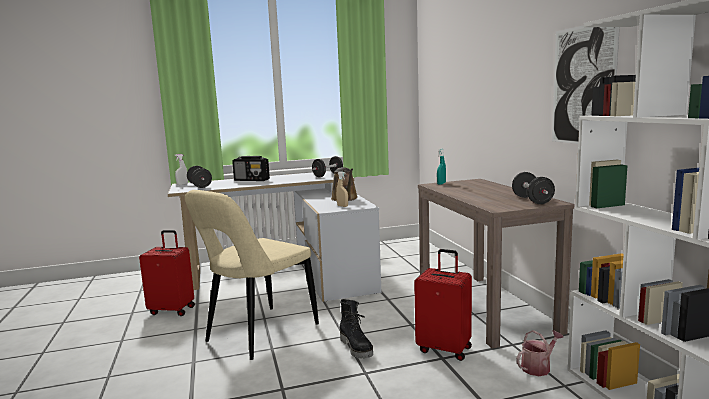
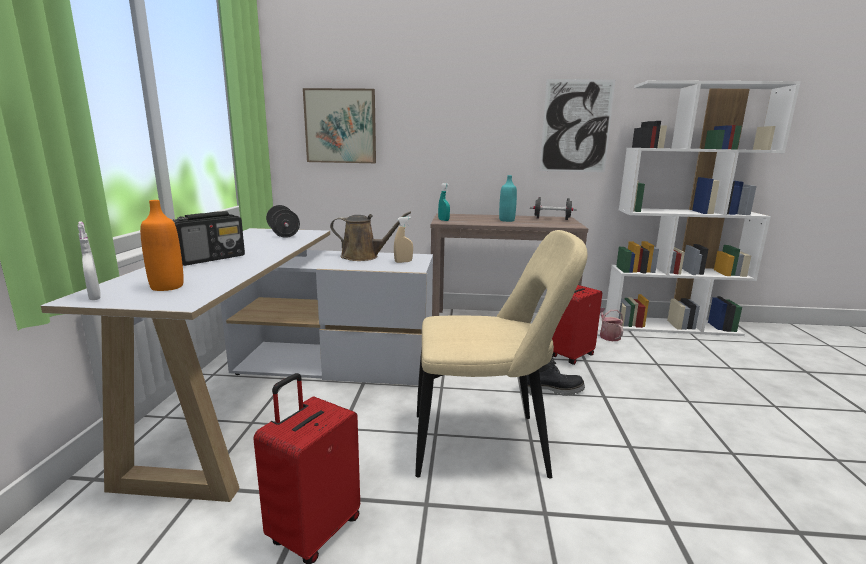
camera: 70 degrees left, 5 degrees up
beige chair [185,190,319,360] -> beige chair turned 60 degrees counterclockwise [415,230,588,479]
black dumbbell [187,166,212,188] -> orange bottle [140,200,184,291]
none -> picture [303,88,376,163]
none -> turquoise bottle [499,175,517,222]

